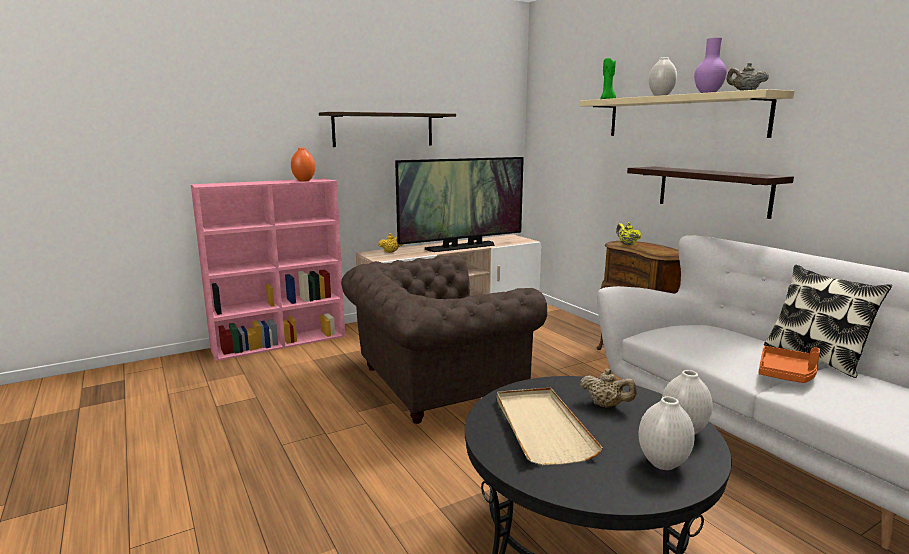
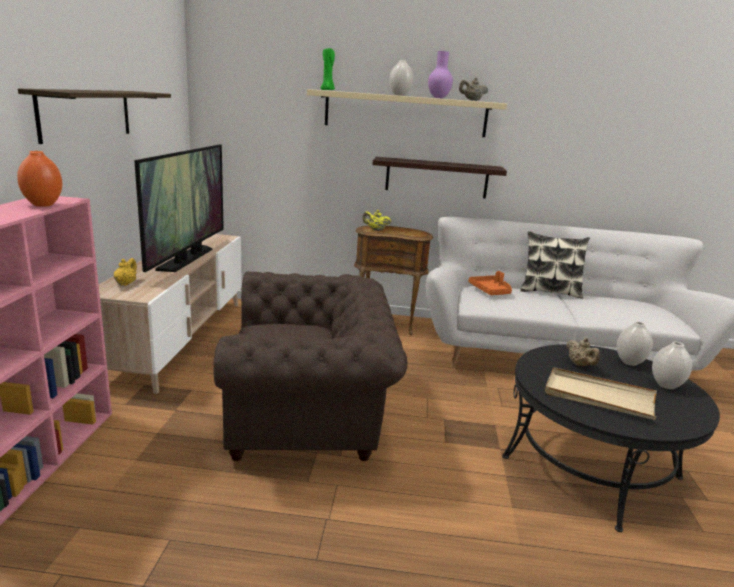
camera: 55 degrees left, 5 degrees up
brown armchair [341,255,547,424] -> brown armchair turned 105 degrees counterclockwise [213,272,407,461]
beige teapot [580,369,637,408] -> beige teapot turned 90 degrees clockwise [566,338,600,366]
orange tray [758,346,820,383] -> orange tray moved to [468,271,512,295]

